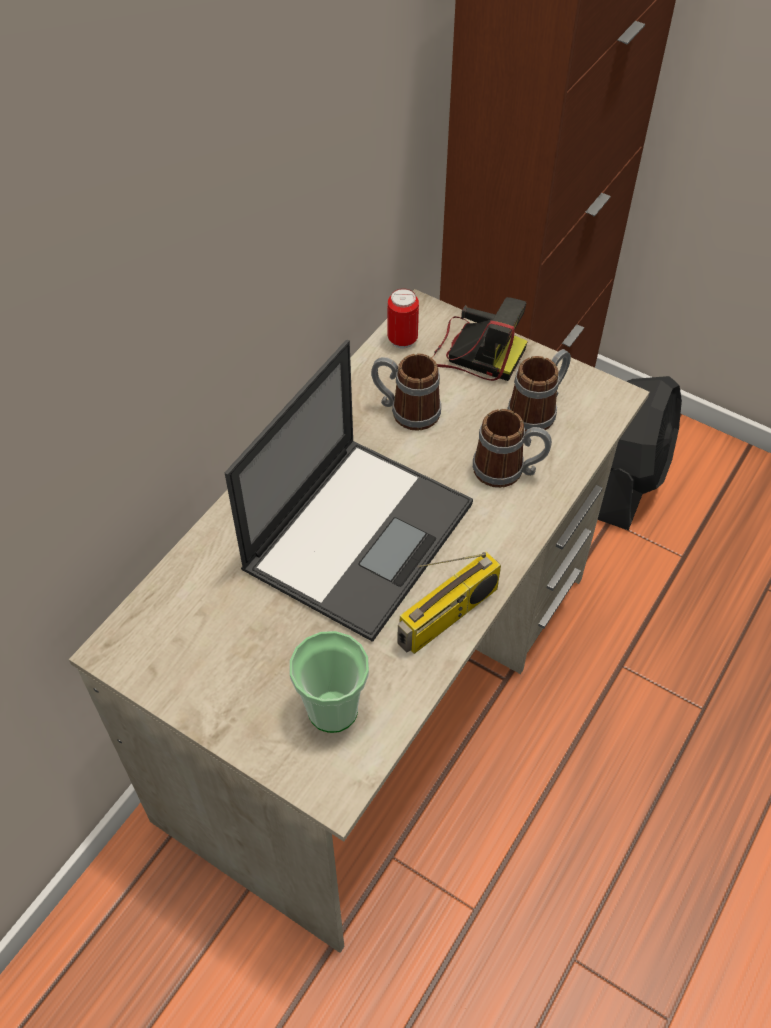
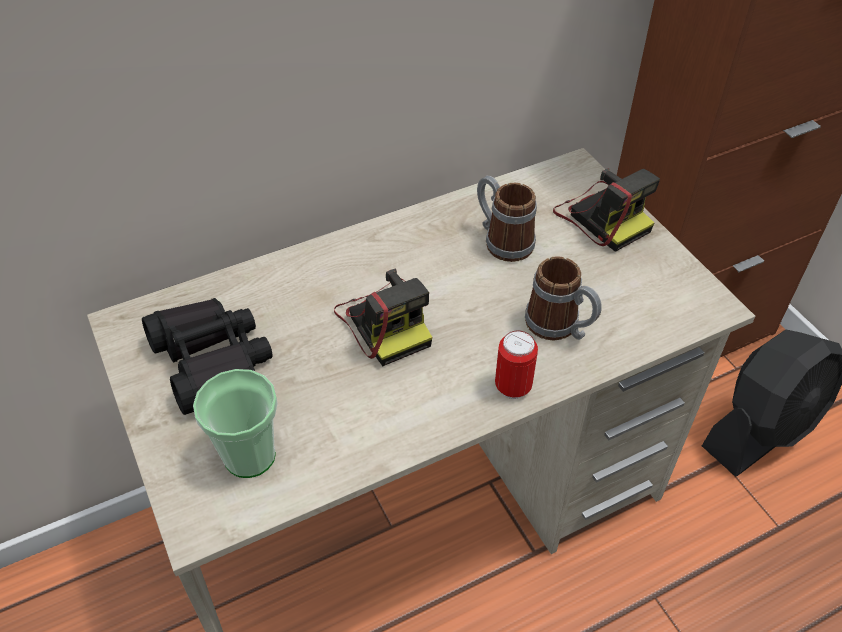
camera: 30 degrees right, 5 degrees down
laptop [225,340,473,642] -> camera [334,269,432,366]
can [388,288,419,349] -> can moved to [495,330,538,399]
radio [397,551,501,654] -> none
mug [507,349,571,432] -> none
none -> black binoculars [142,298,273,415]

